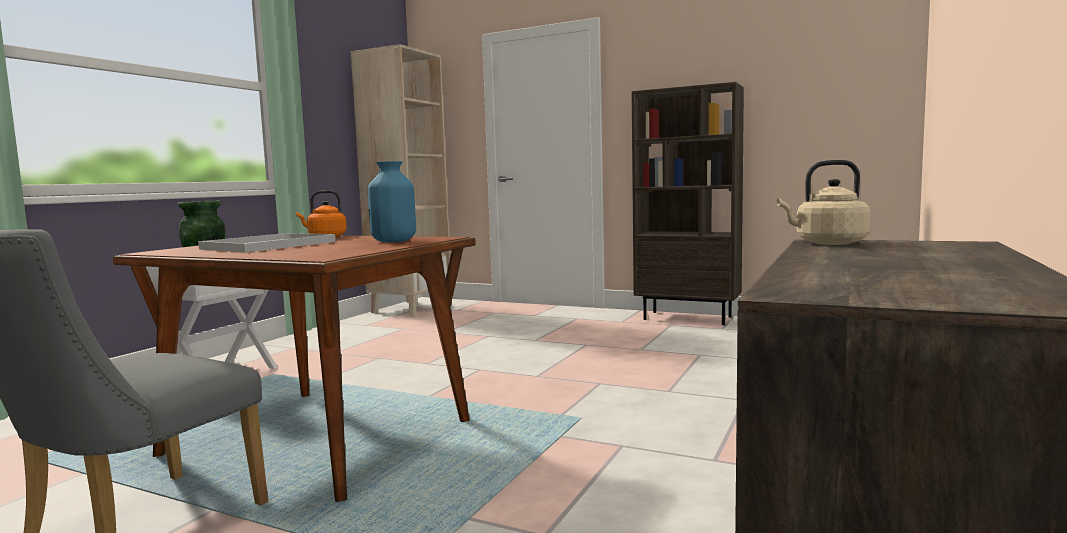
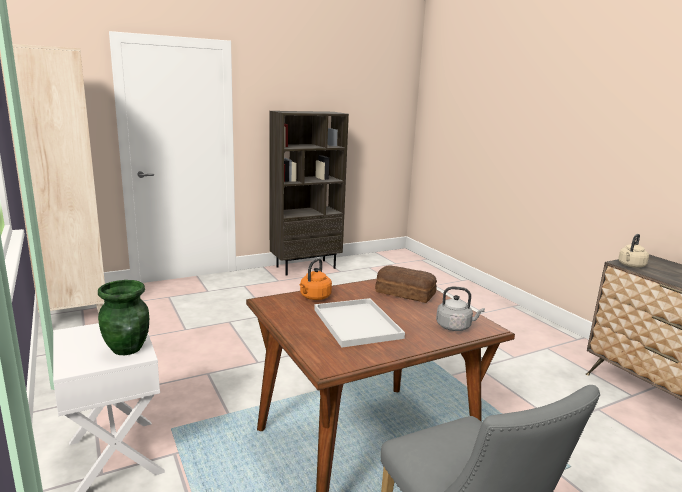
camera: 55 degrees left, 10 degrees up
blue vase [368,161,416,242] -> bread [375,265,437,303]
none -> grey kettle [436,287,485,331]

